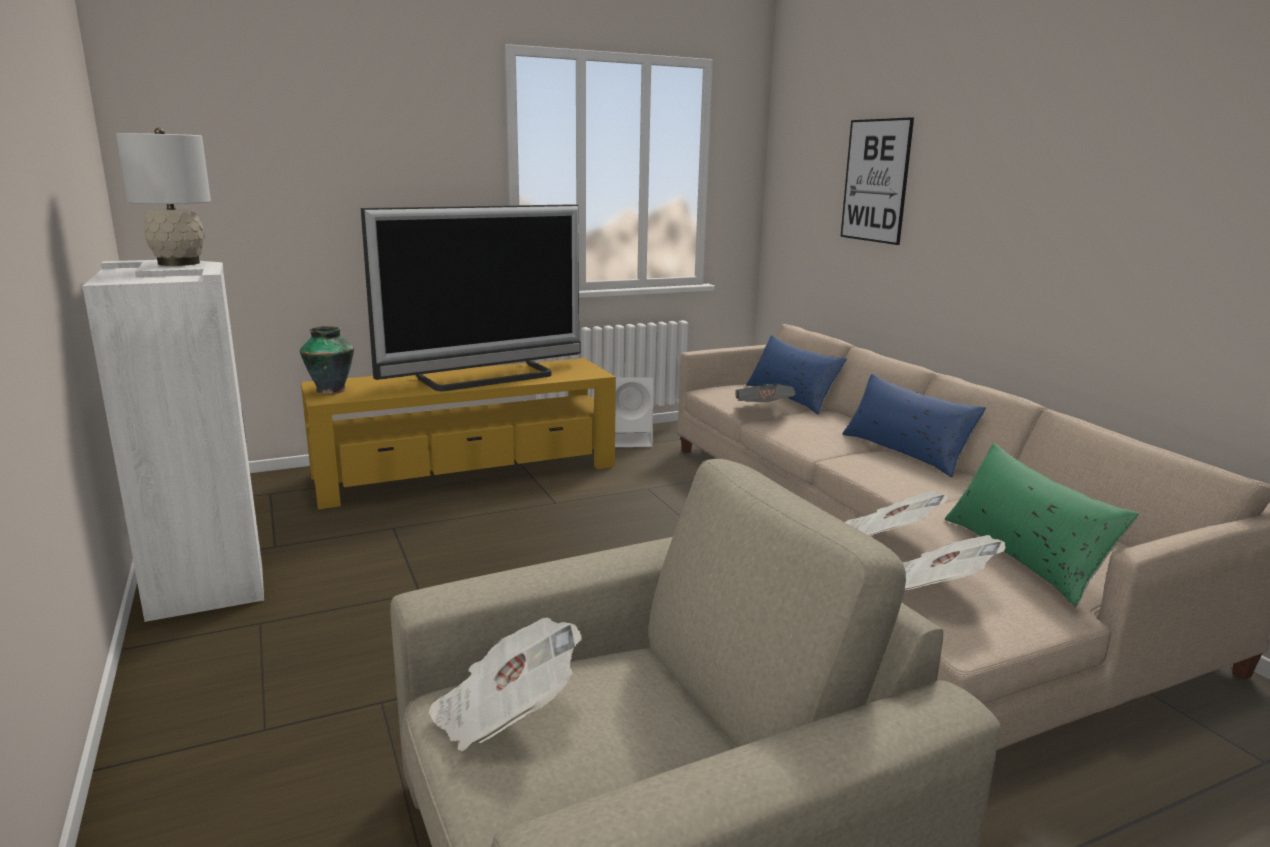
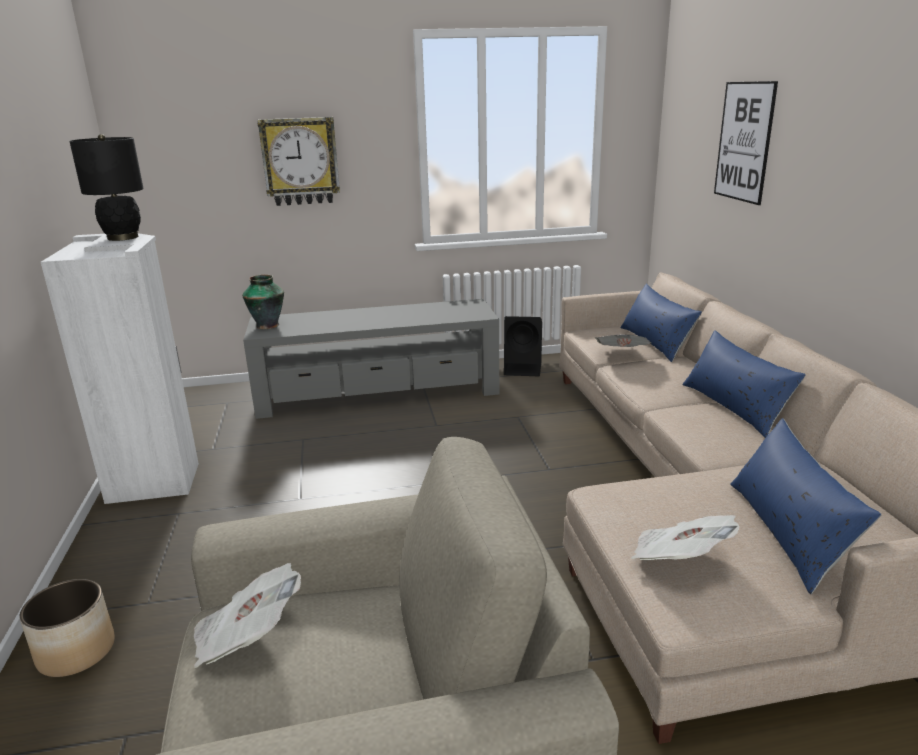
camera: 15 degrees right, 5 degrees up
white table lamp [116,128,211,266] -> black table lamp [69,134,143,241]
yellow tv stand [301,358,616,509] -> grey tv stand [243,299,499,419]
television [361,204,580,391] -> none
white speaker [615,377,653,447] -> black speaker [504,316,542,376]
newspaper [845,491,947,536] -> none
green pillow [945,443,1139,607] -> blue pillow [730,418,882,594]
none -> planter [19,579,115,677]
none -> wall clock [258,117,340,206]

